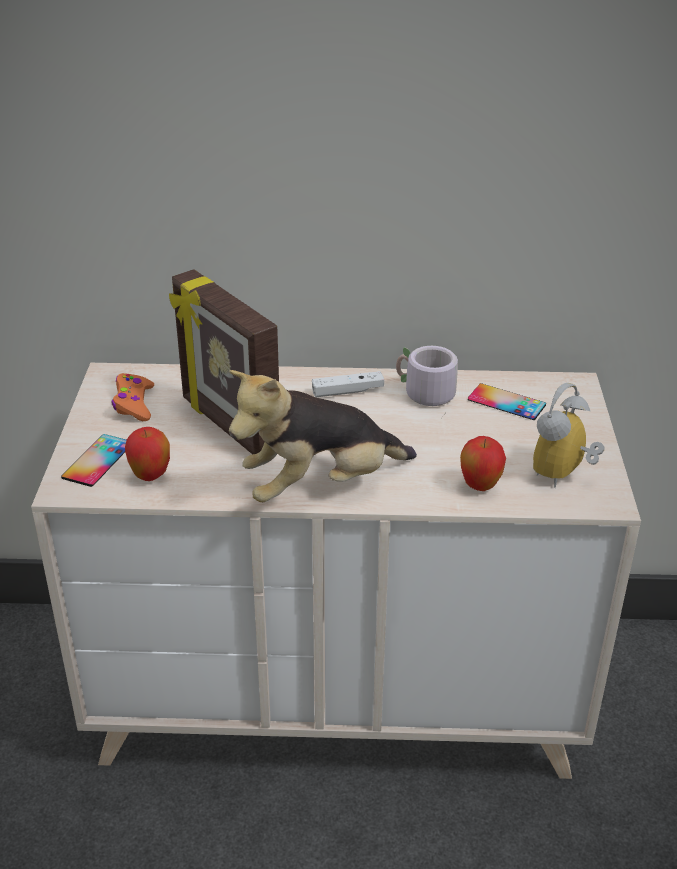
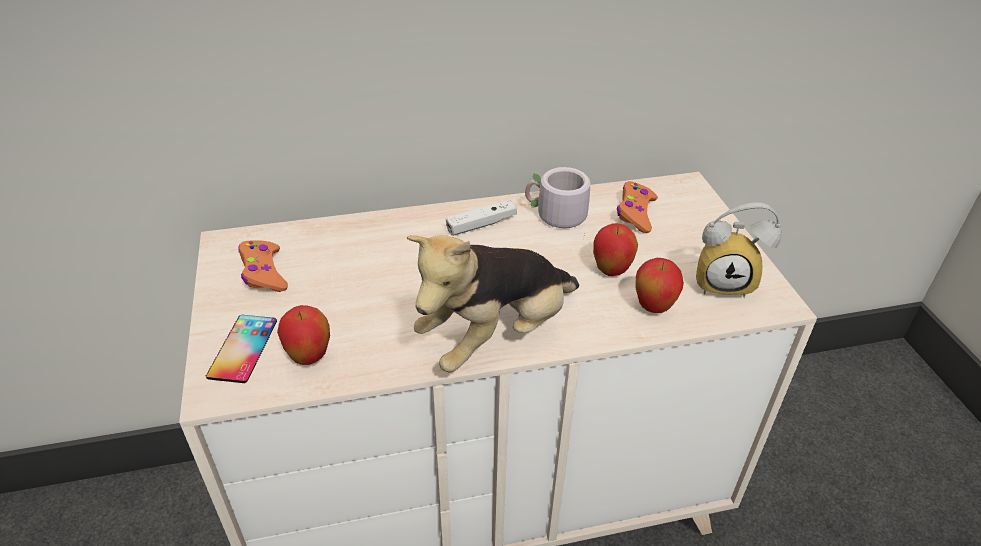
camera: 15 degrees left, 5 degrees up
picture frame [169,269,279,454] -> none
phone [468,383,546,420] -> orange game controller [617,181,658,233]
alarm clock [533,383,605,488] -> alarm clock turned 105 degrees counterclockwise [696,203,782,298]
none -> apple [593,223,638,276]

